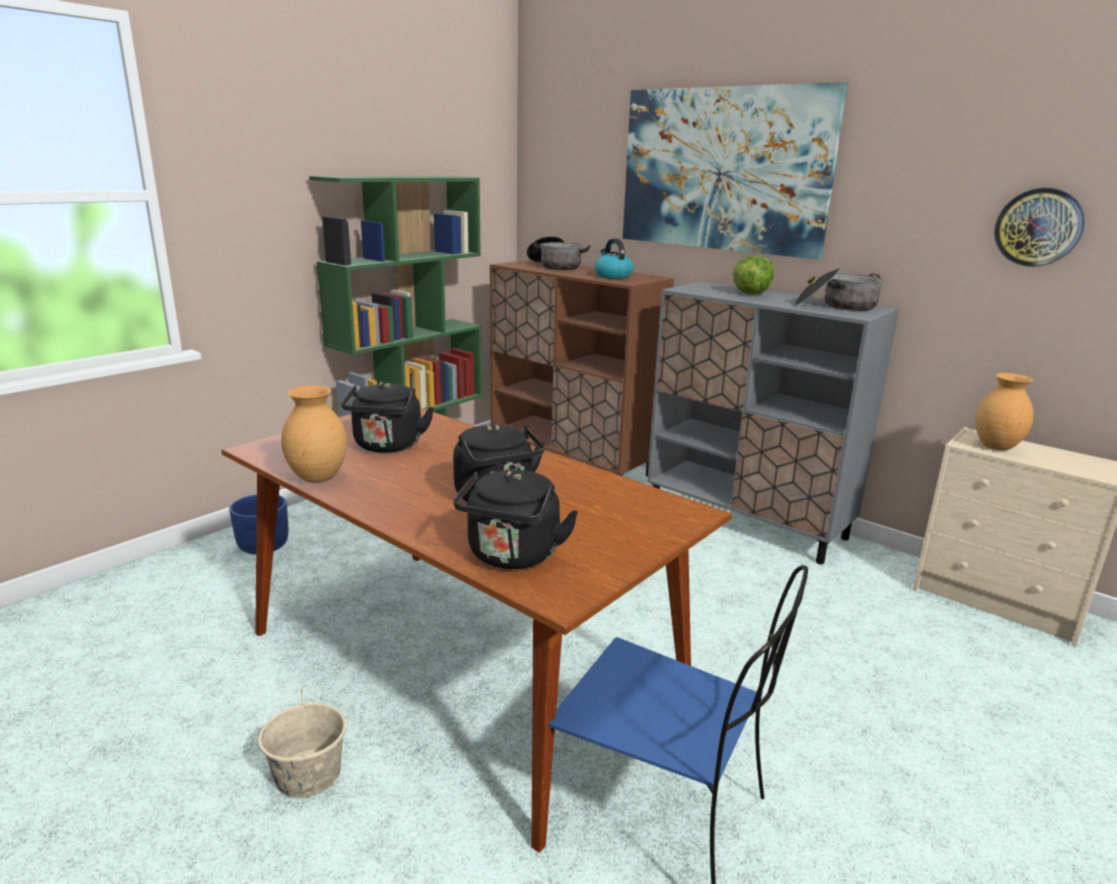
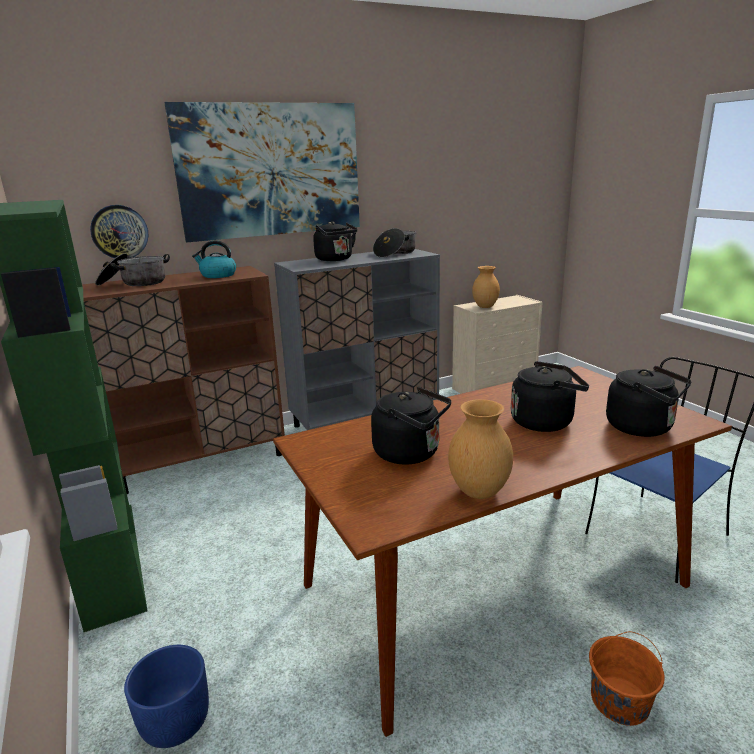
camera: 65 degrees left, 0 degrees up
beige bucket [258,689,346,798] -> orange bucket [589,631,665,726]
lettuce [733,256,774,294] -> black kettle [313,221,358,261]
wall clock [994,188,1085,267] -> wall clock moved to [90,205,148,258]

